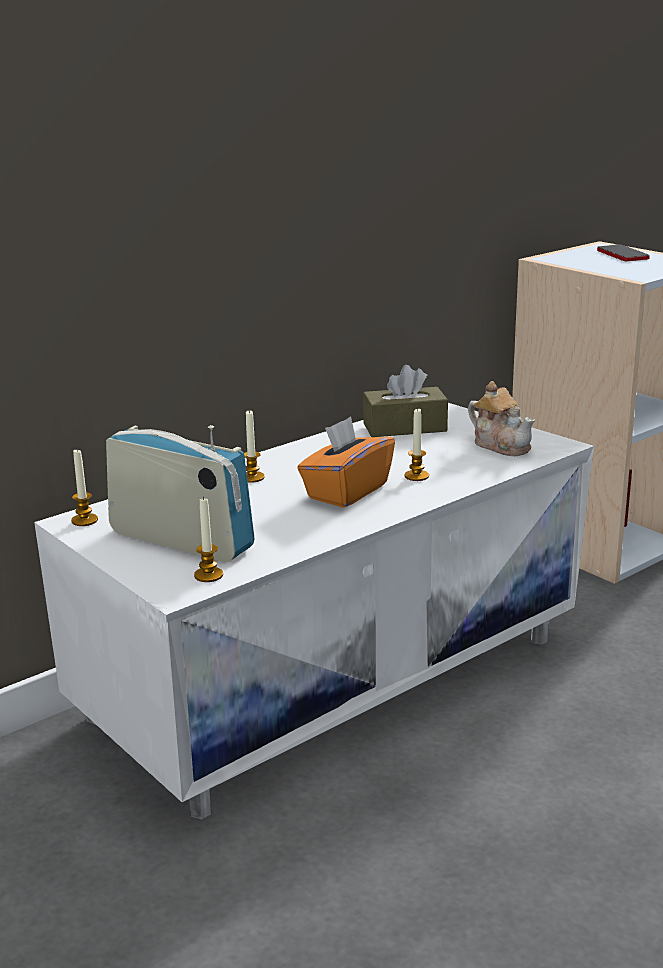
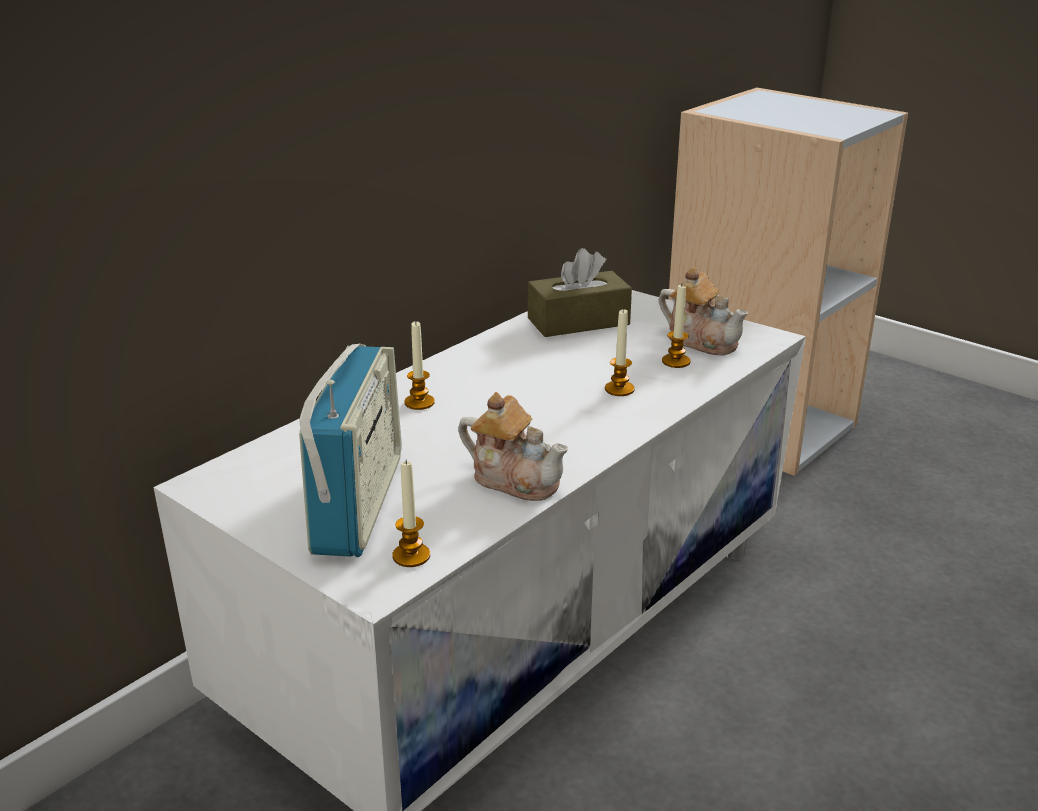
camera: 10 degrees left, 5 degrees up
candle [71,450,98,526] -> candle moved to [662,285,691,368]
radio [106,425,255,562] -> radio turned 75 degrees clockwise [299,344,402,557]
orange tissue box [297,416,395,508] -> none
phone [597,245,650,261] -> none
none -> teapot [458,392,568,501]

